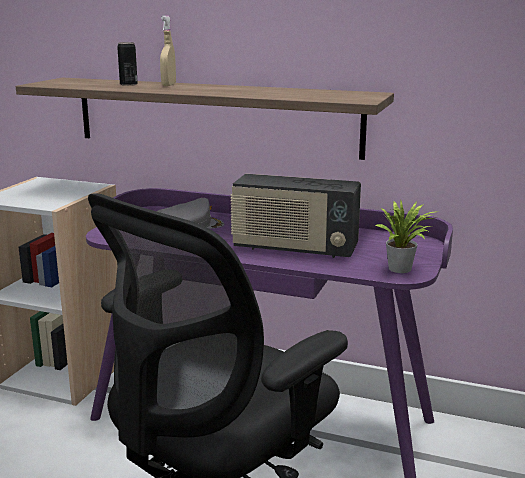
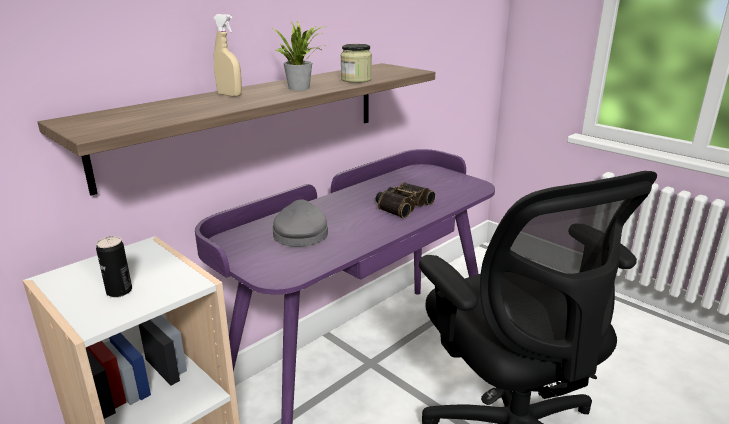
camera: 65 degrees left, 5 degrees up
can [117,42,138,86] -> can moved to [96,236,132,297]
radio [230,174,361,258] -> binoculars [376,182,436,218]
potted plant [375,200,439,273] -> potted plant moved to [272,20,325,90]
none -> jar [340,44,372,83]

